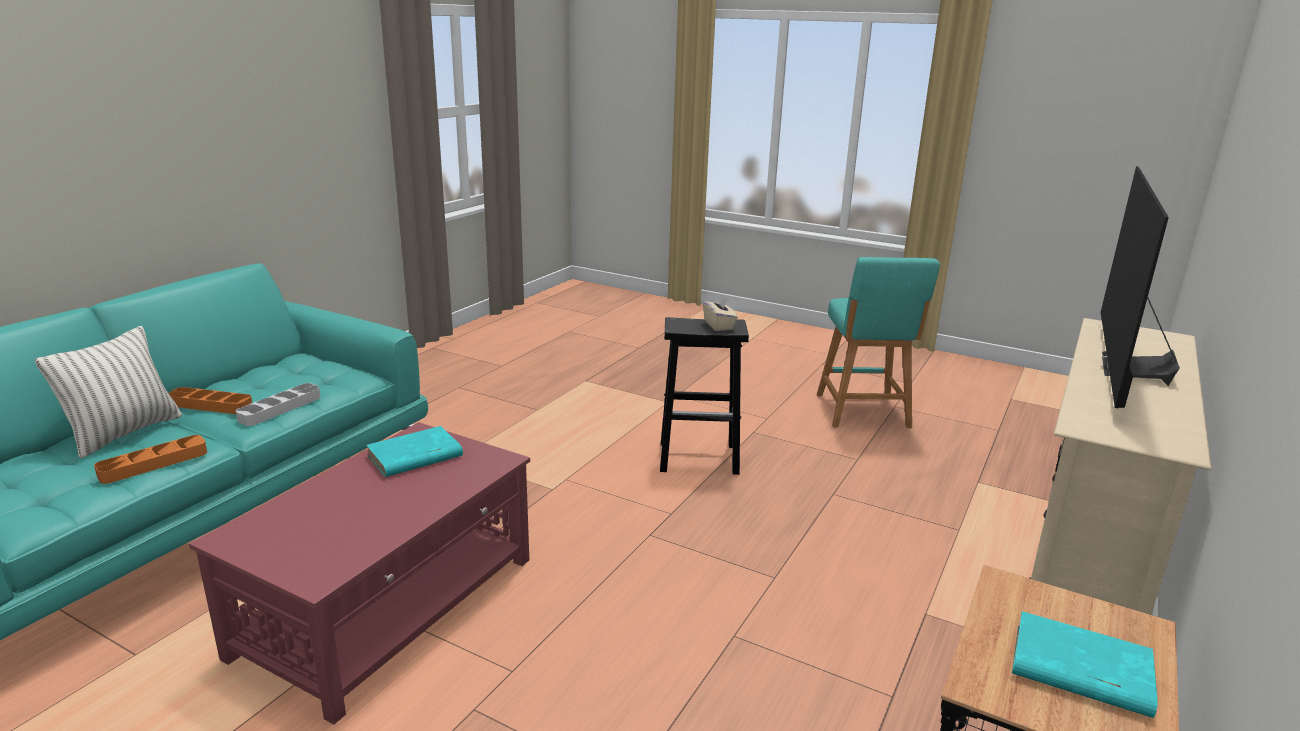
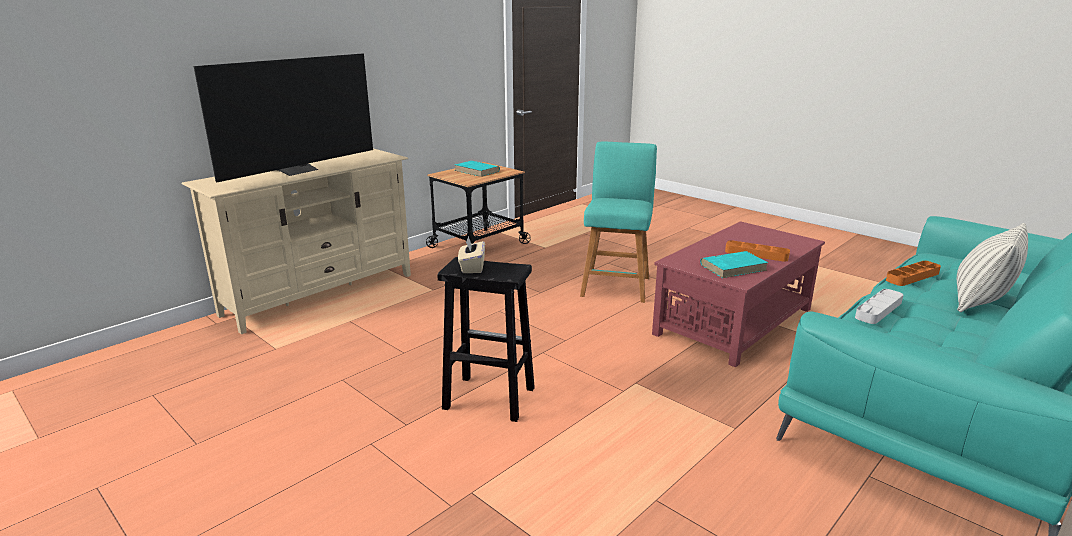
camera: 165 degrees left, 0 degrees up
orange tray [169,387,252,414] -> orange tray moved to [725,240,790,262]
turquoise stool [817,257,940,428] -> turquoise stool moved to [580,142,657,303]

